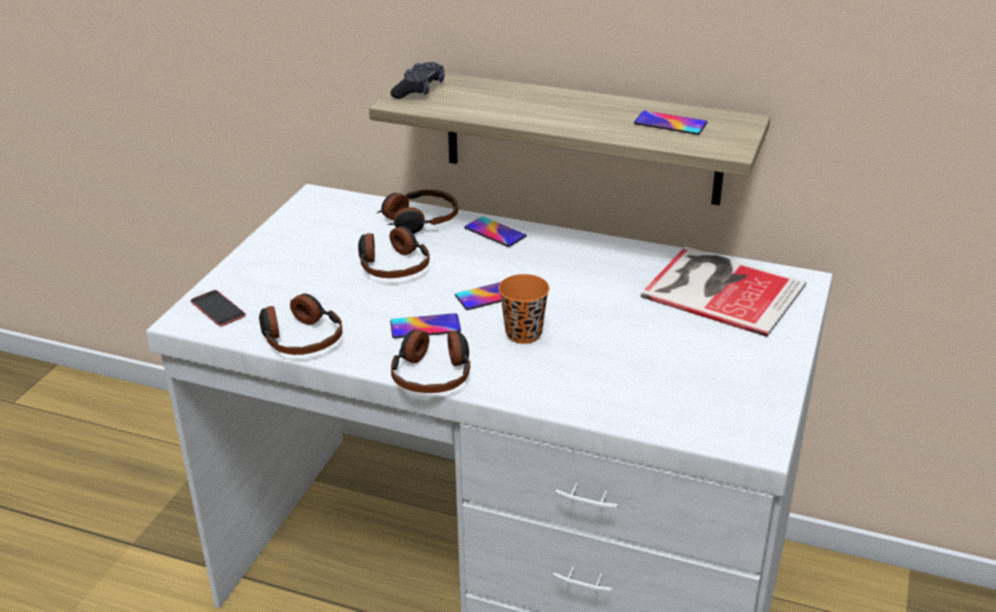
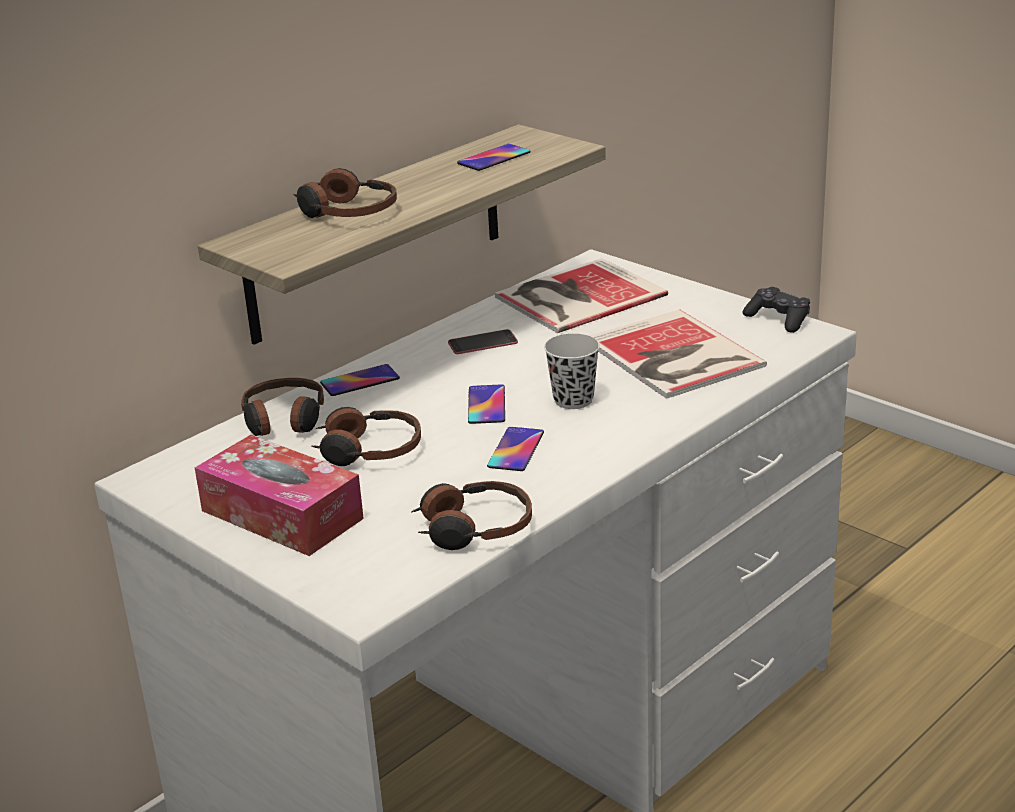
camera: 65 degrees left, 5 degrees down
phone [190,290,246,326] -> phone moved to [448,329,518,354]
black game controller [390,62,445,99] -> black game controller moved to [742,287,810,333]
headphones [391,329,470,393] -> headphones moved to [293,168,397,218]
orange cup [499,274,549,344] -> black cup [544,333,600,409]
none -> tissue box [195,435,364,556]
none -> book [591,310,767,399]

